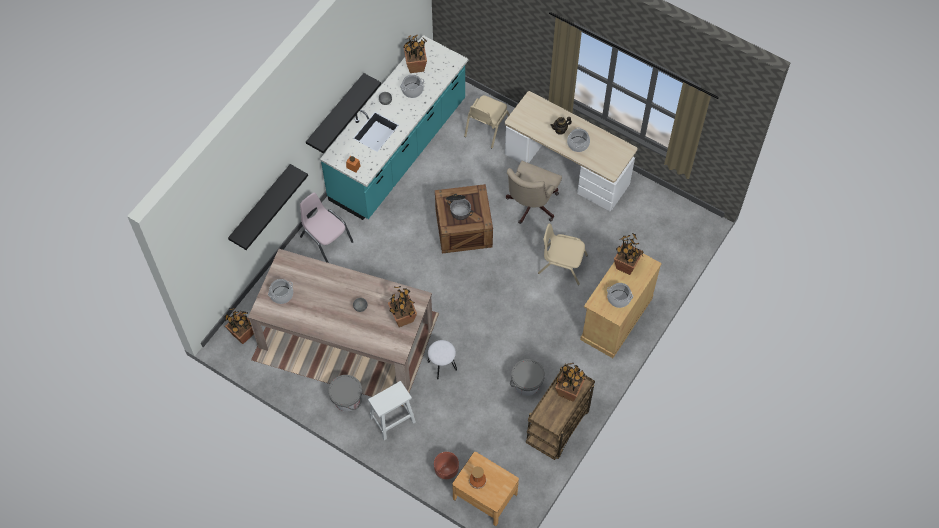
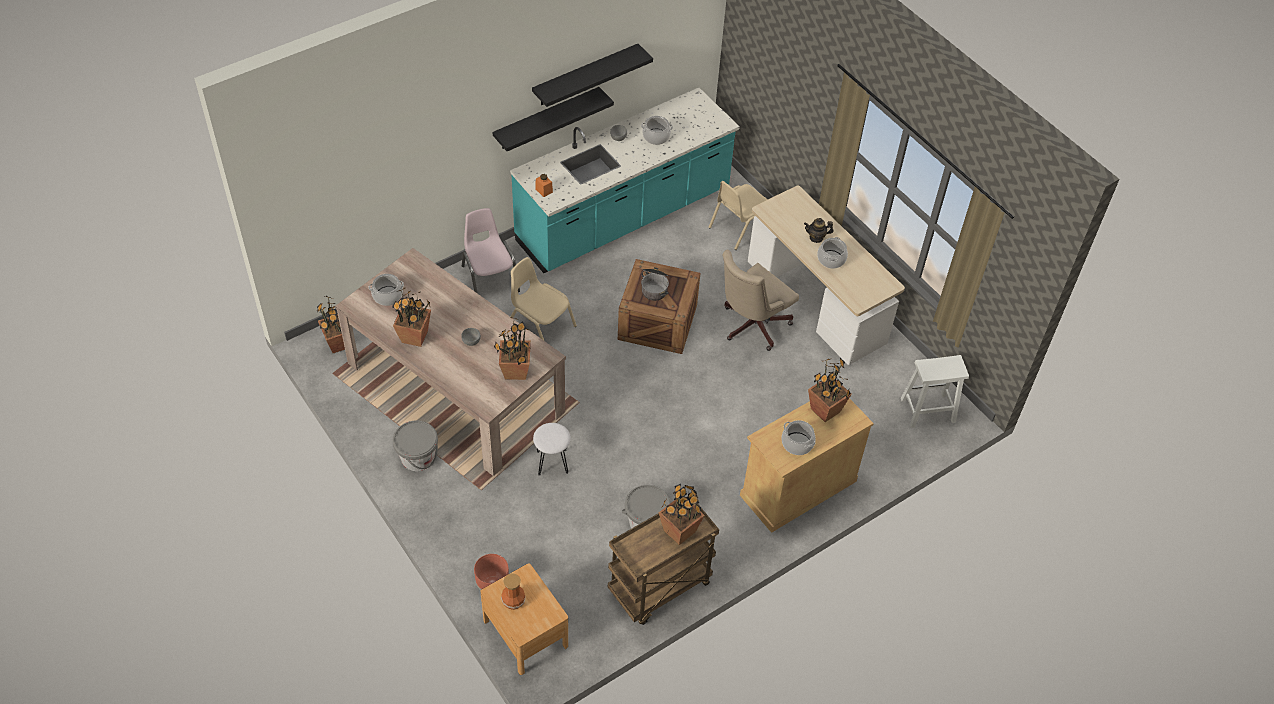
camera: 20 degrees right, 10 degrees down
black shelf [228,164,308,250] -> black shelf moved to [532,44,653,107]
white stool [368,381,416,440] -> white stool moved to [901,355,969,428]
potted plant [403,34,427,73] -> potted plant moved to [392,288,431,347]
beige chair [538,223,588,285] -> beige chair moved to [510,257,577,340]

